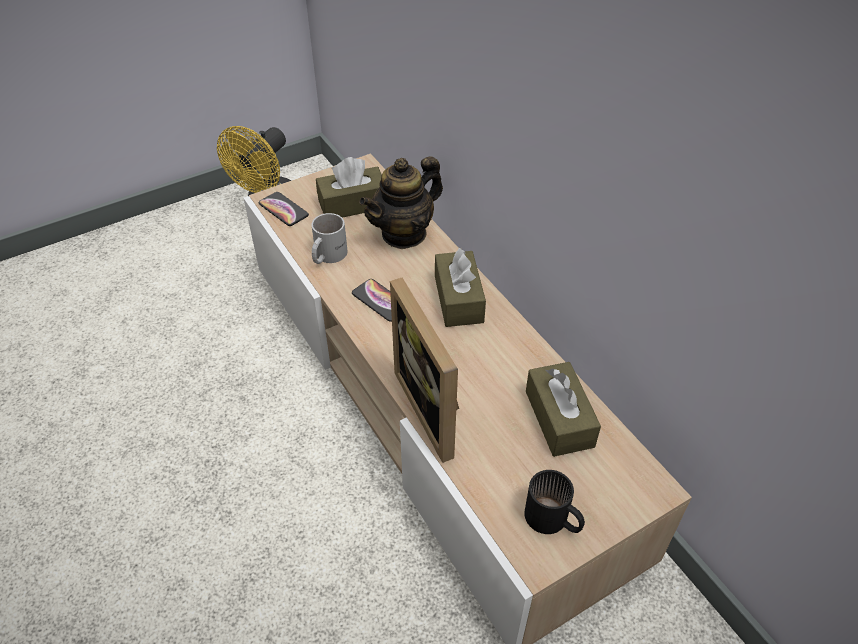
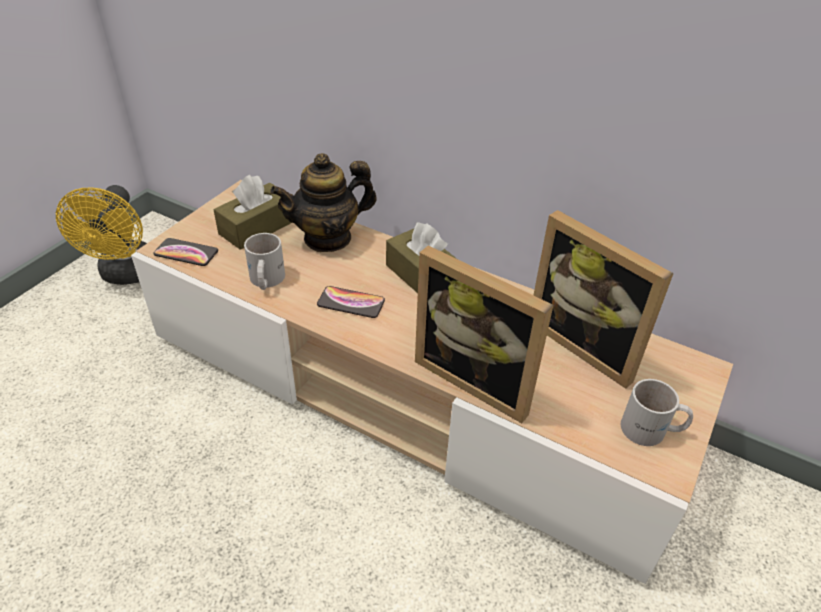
camera: 30 degrees left, 5 degrees down
teapot [359,156,443,249] -> teapot turned 45 degrees clockwise [270,153,377,252]
black mug [524,470,585,534] -> white mug [620,379,693,446]
brown tissue box [526,362,601,457] -> picture frame [534,210,674,389]

